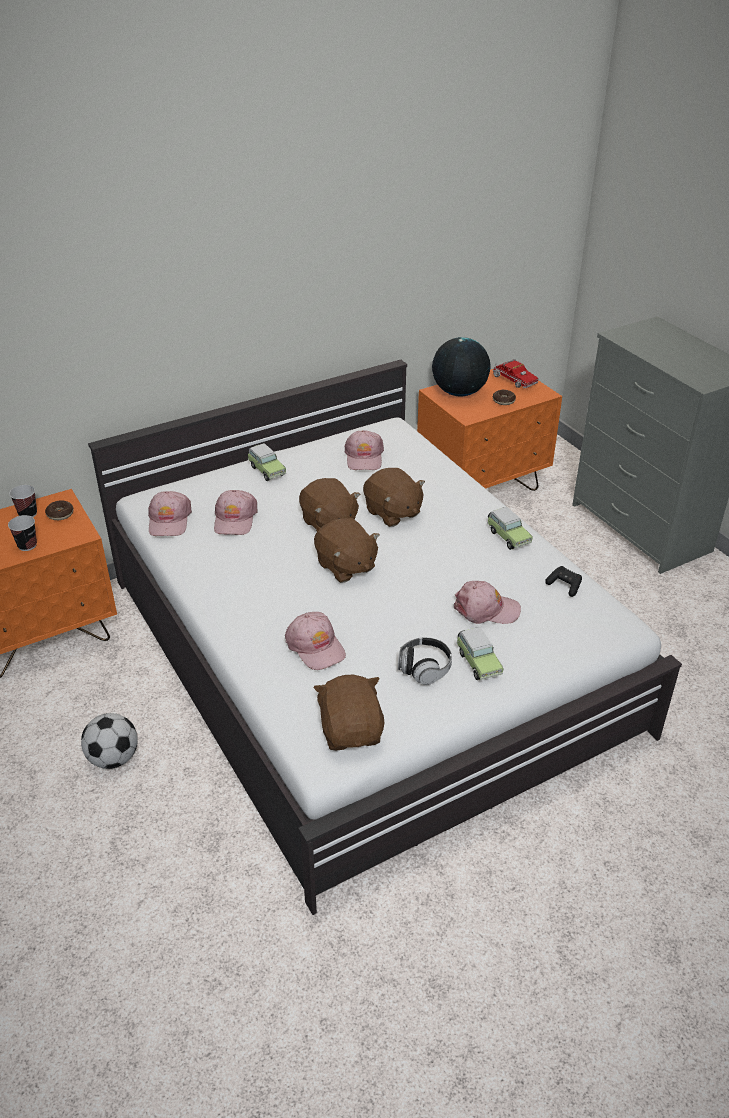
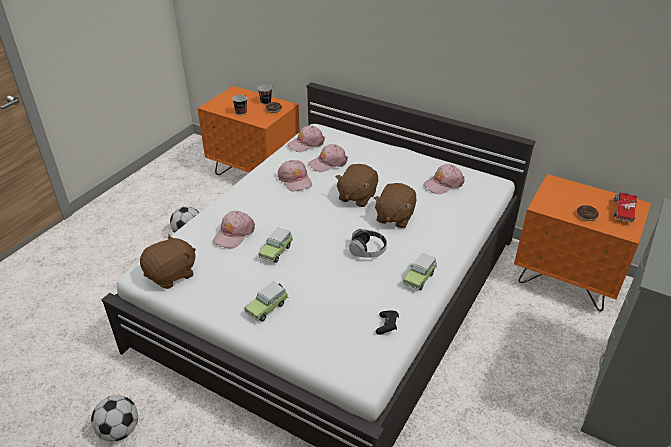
camera: 60 degrees right, 0 degrees up
toy car [248,443,286,481] -> toy car moved to [259,227,293,263]
brown plush toy [314,518,380,583] -> none
headphones [398,637,452,685] -> headphones moved to [349,229,387,258]
globe [432,337,490,397] -> none
pink cap [454,581,521,624] -> pink cap moved to [278,160,312,192]
none -> football [91,395,138,441]

